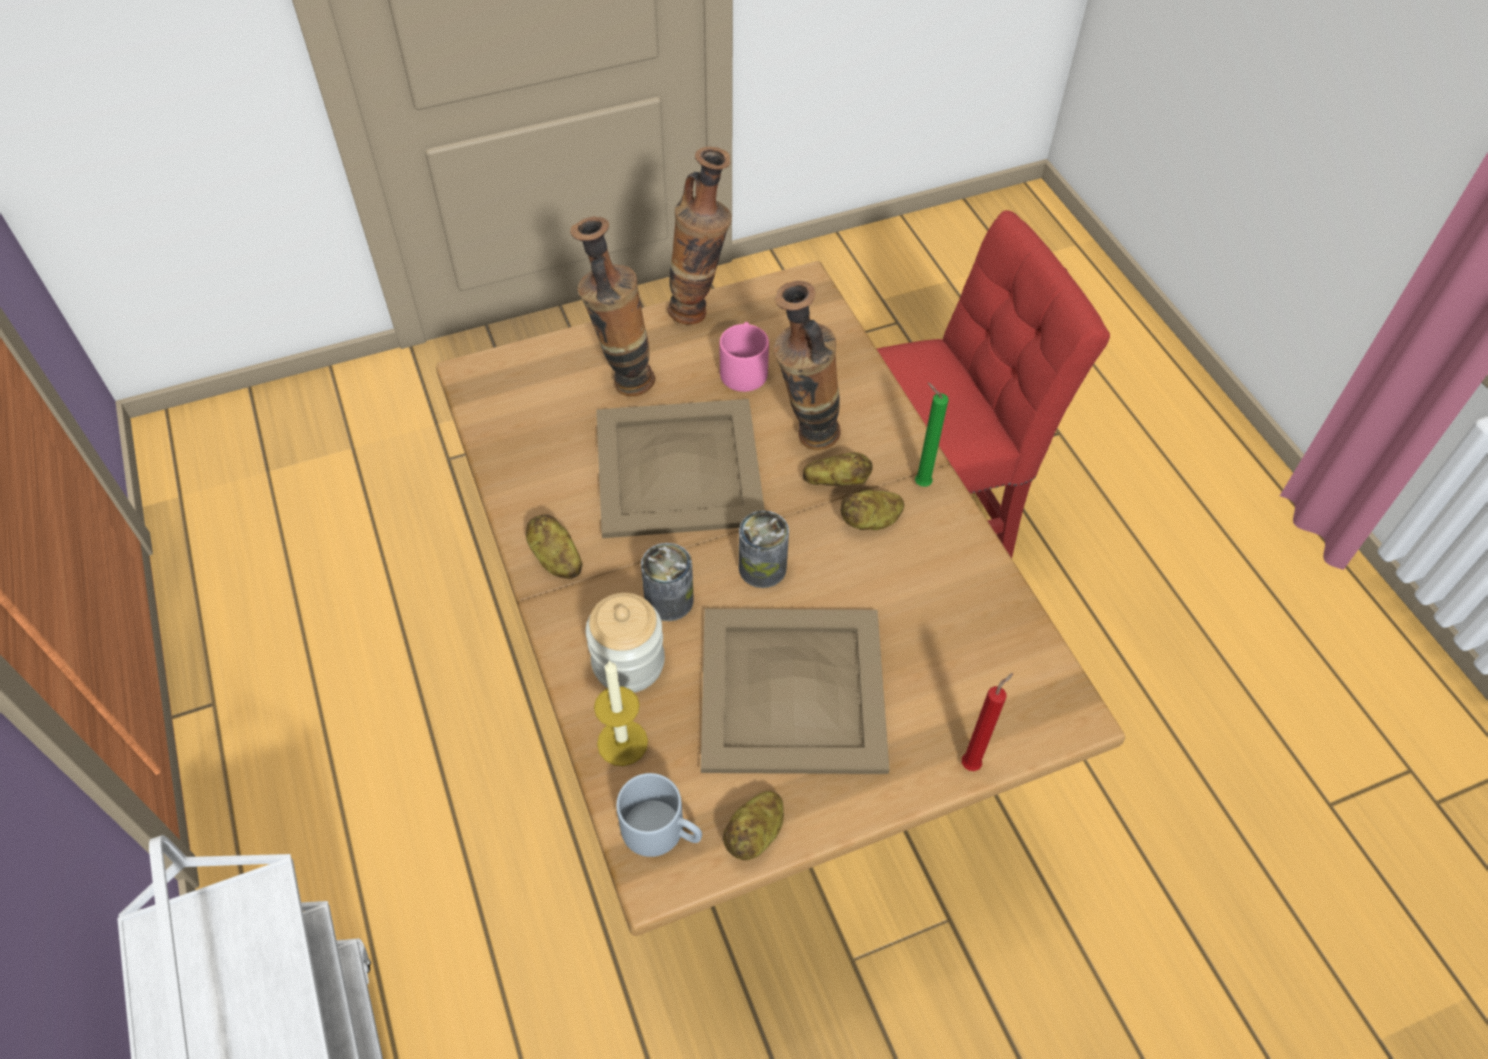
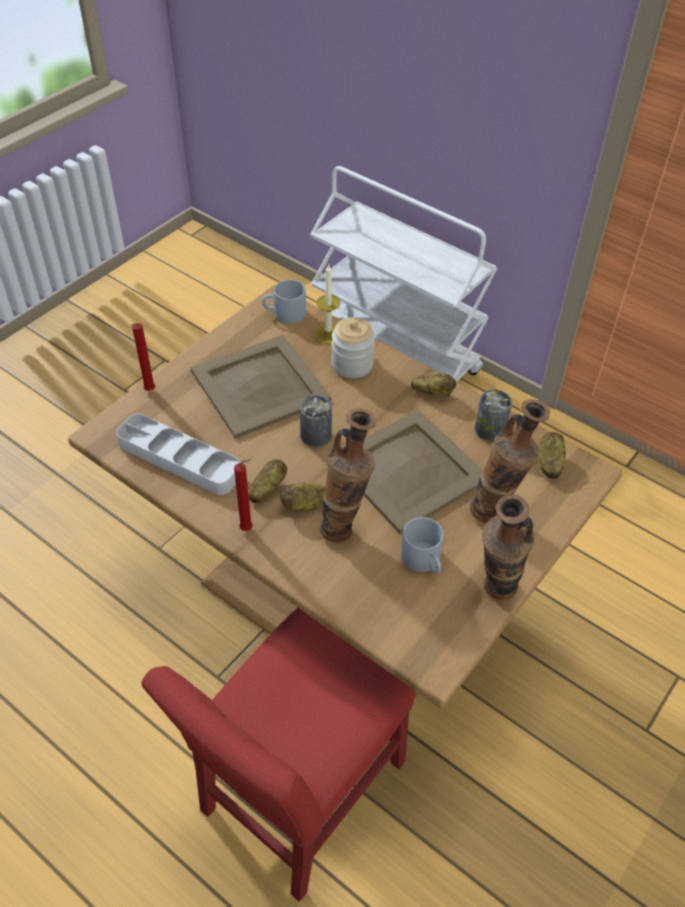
camera: 150 degrees right, 5 degrees down
can [641,543,694,621] -> can moved to [475,390,512,442]
pink mug [720,322,769,392] -> grey mug [401,517,444,574]
potato [723,791,784,860] -> potato moved to [538,432,566,479]
green candle [915,383,949,487] -> red candle [234,459,253,531]
none -> grey tray [116,414,240,495]

